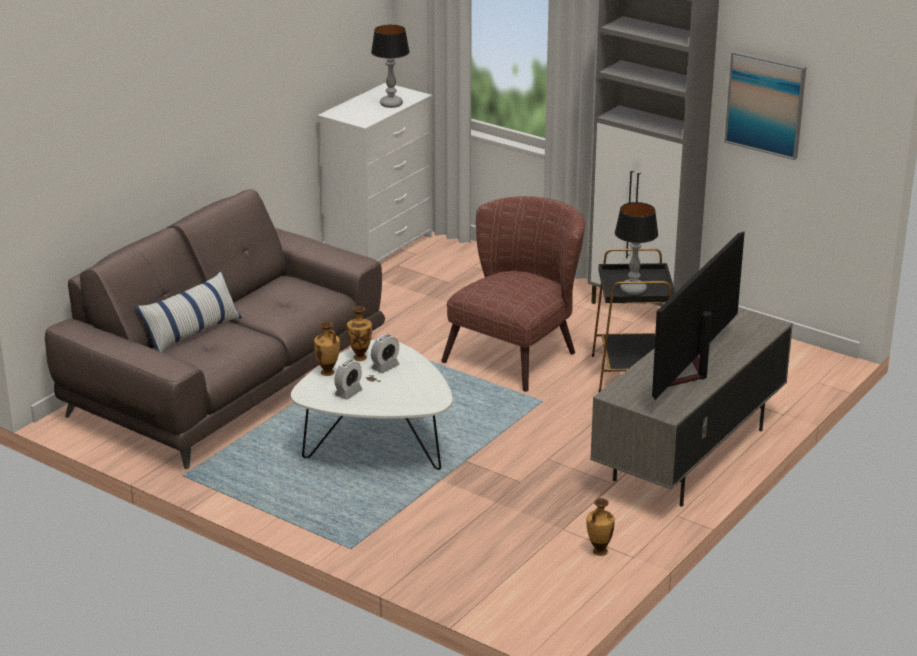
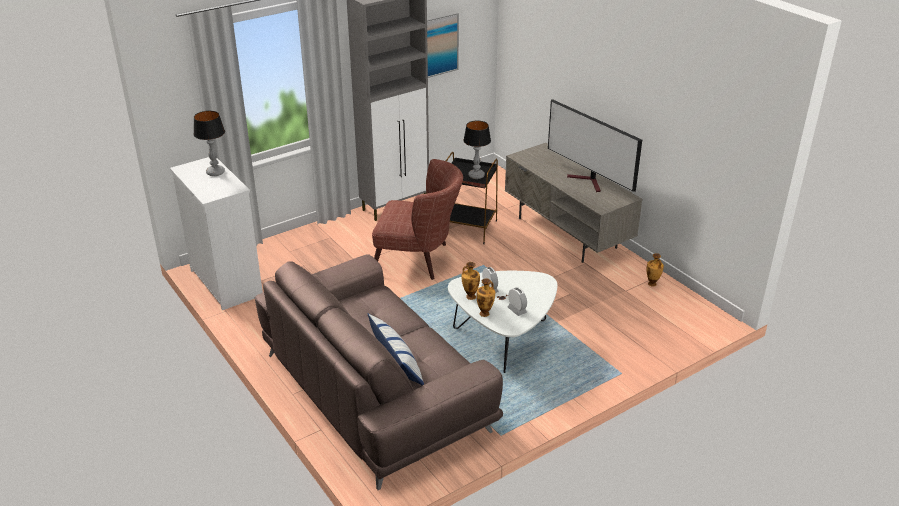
camera: 70 degrees left, 5 degrees up
brown armchair [441,196,585,392] -> brown armchair turned 135 degrees clockwise [372,159,463,280]

